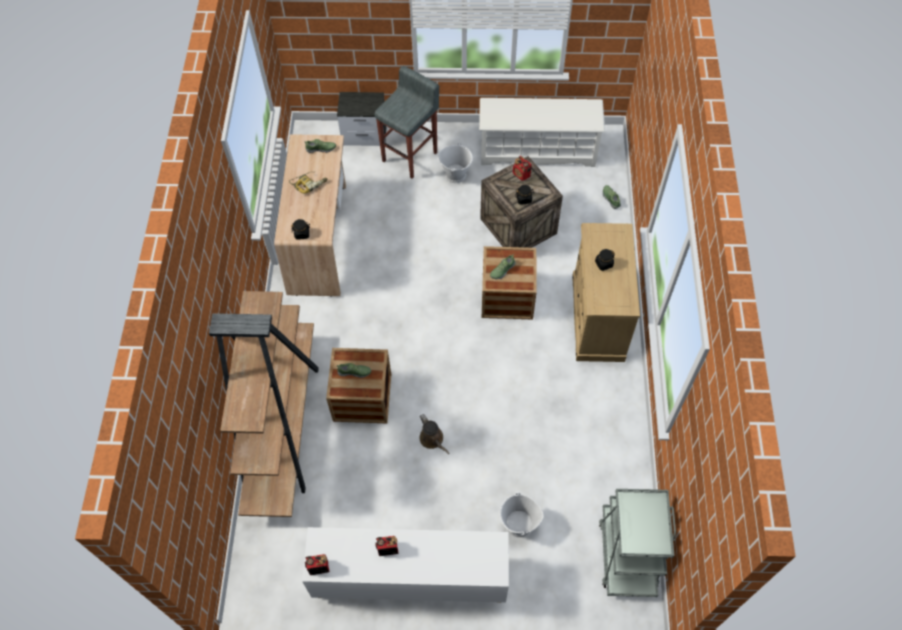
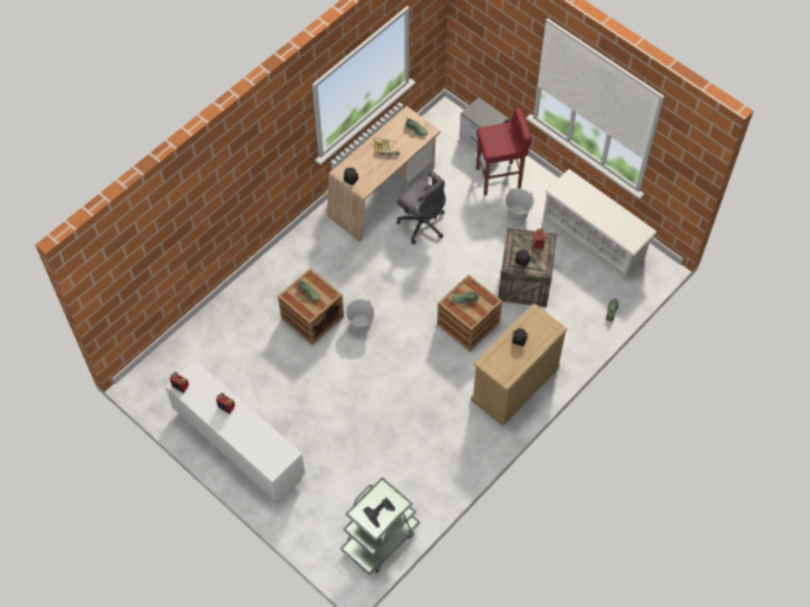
camera: 40 degrees right, 0 degrees up
brown bookcase [209,291,319,517] -> none
grey stool [374,66,439,179] -> red stool [476,108,532,196]
brown watering can [420,414,450,454] -> none
white bucket [500,492,544,537] -> white bucket moved to [344,298,375,334]
none -> power drill [363,497,395,528]
none -> grey office chair [396,171,446,244]

